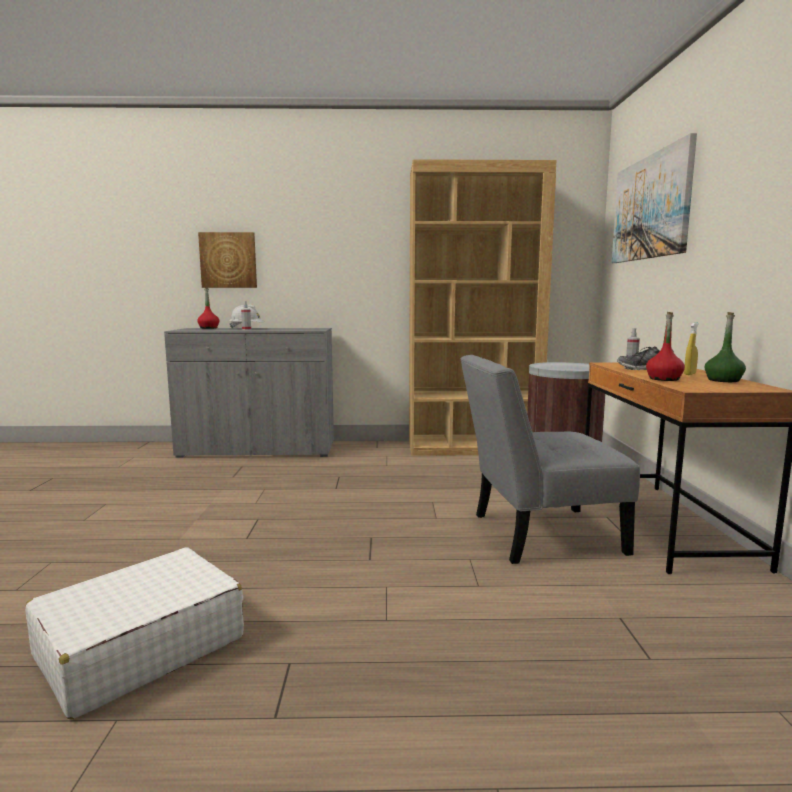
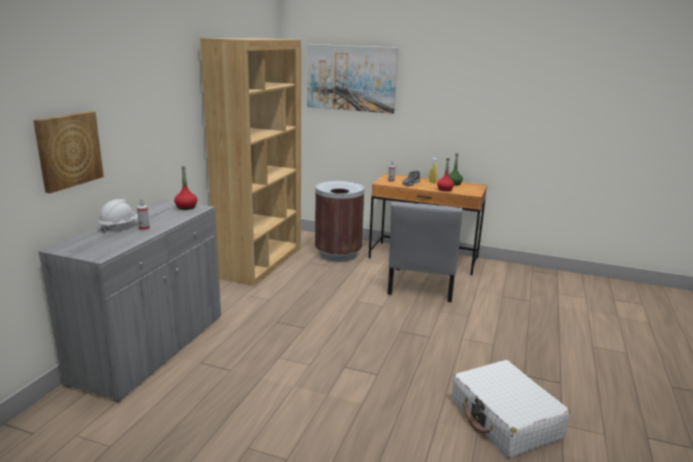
camera: 70 degrees left, 10 degrees up
red bottle [197,287,219,329] -> red bottle moved to [174,166,197,210]

